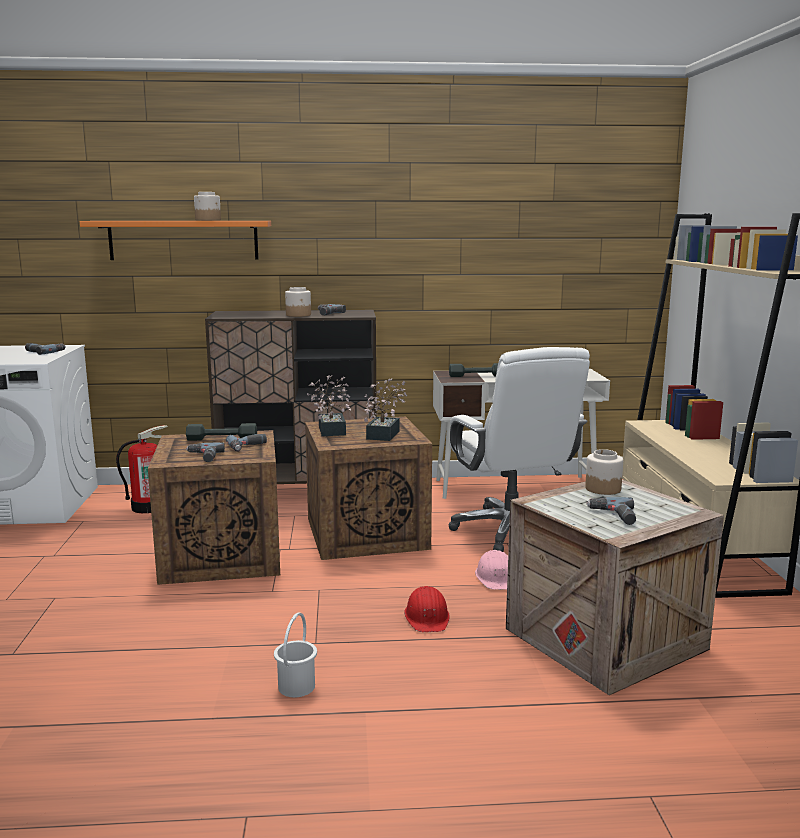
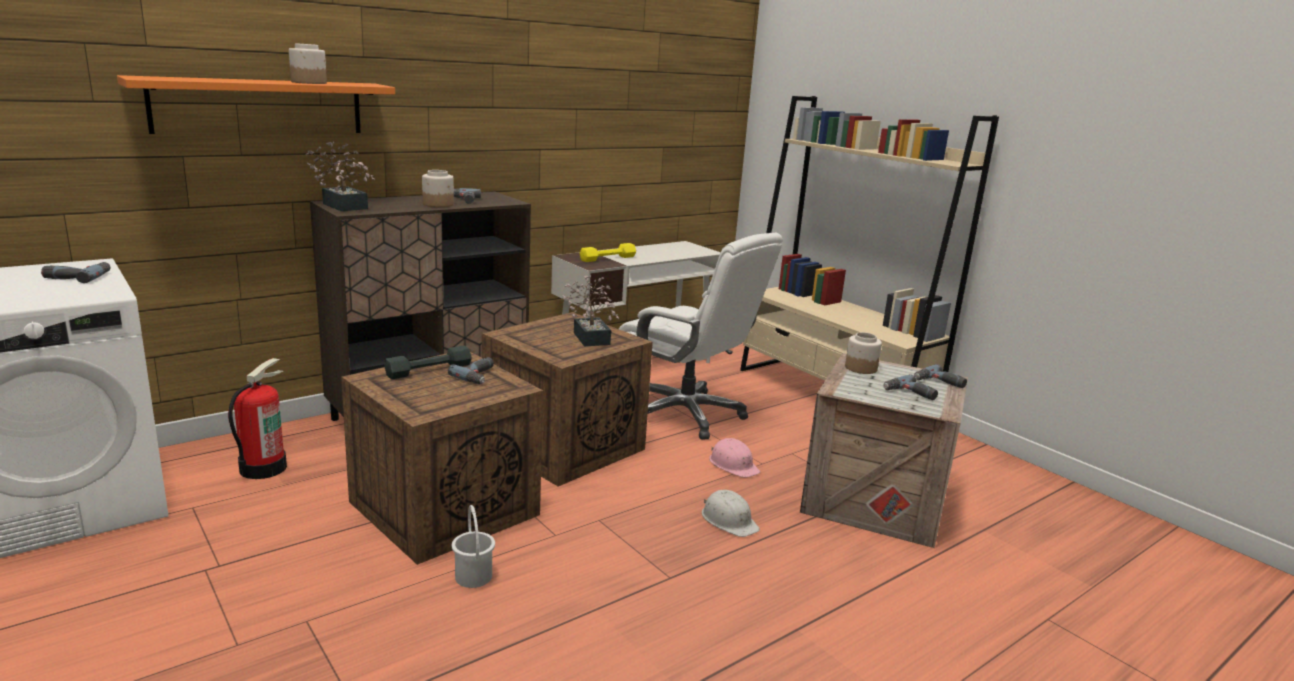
camera: 35 degrees left, 5 degrees up
power drill [186,443,225,462] -> power drill moved to [914,364,967,388]
white bucket [274,613,317,697] -> white bucket moved to [452,505,495,588]
potted plant [307,375,351,436] -> potted plant moved to [306,141,375,211]
red hard hat [404,586,450,632] -> white hard hat [702,490,760,537]
grey dumbbell [449,363,498,377] -> yellow dumbbell [579,243,636,262]

